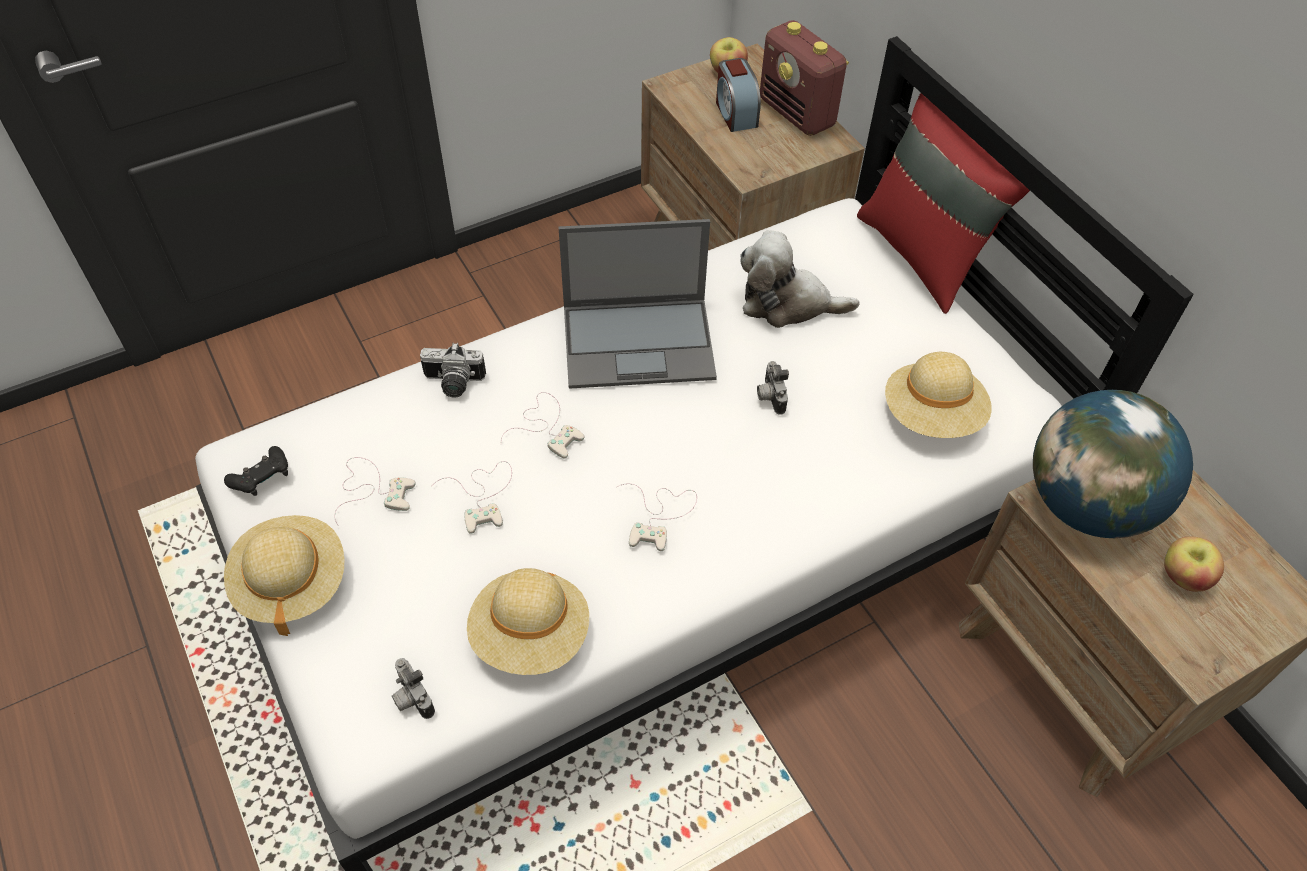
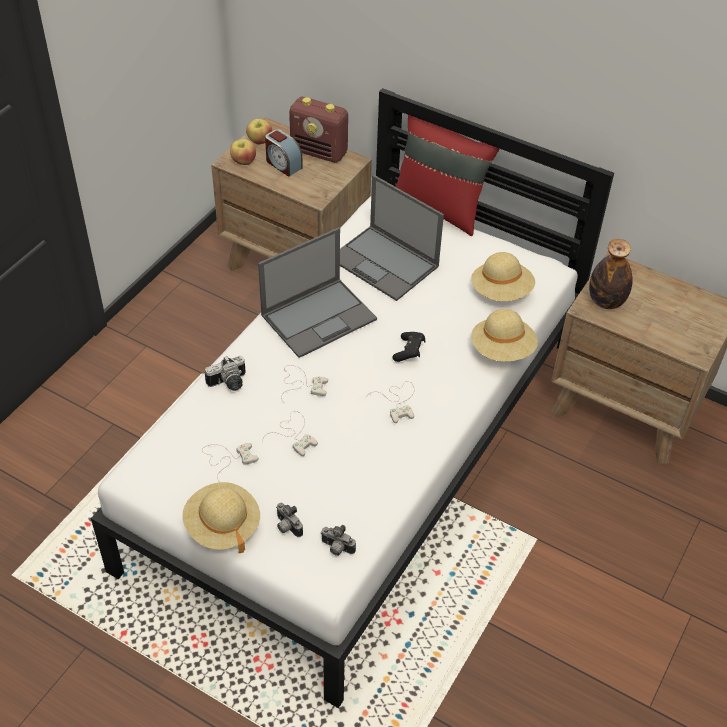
camera: 30 degrees left, 5 degrees down
black game controller [224,446,288,496] -> black game controller moved to [393,332,426,362]
beige hat [467,568,589,675] -> beige hat moved to [471,309,538,362]
plush toy [740,230,859,328] -> laptop [340,175,444,301]
camera [757,361,789,415] -> camera moved to [276,503,303,537]
globe [1033,390,1193,538] -> bottle [589,239,633,309]
apple [1164,536,1224,592] -> apple moved to [230,139,256,165]

